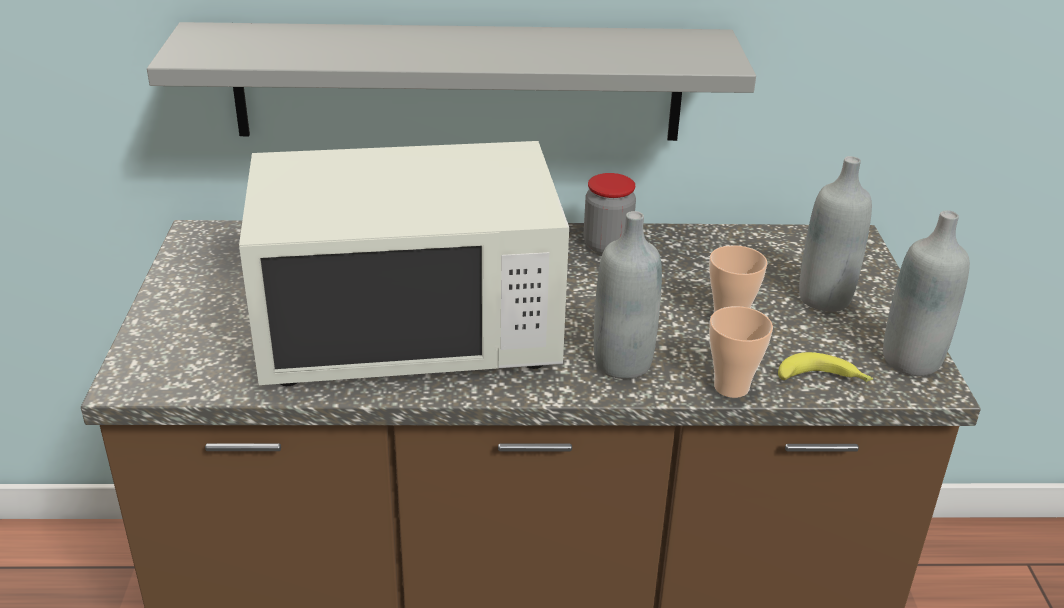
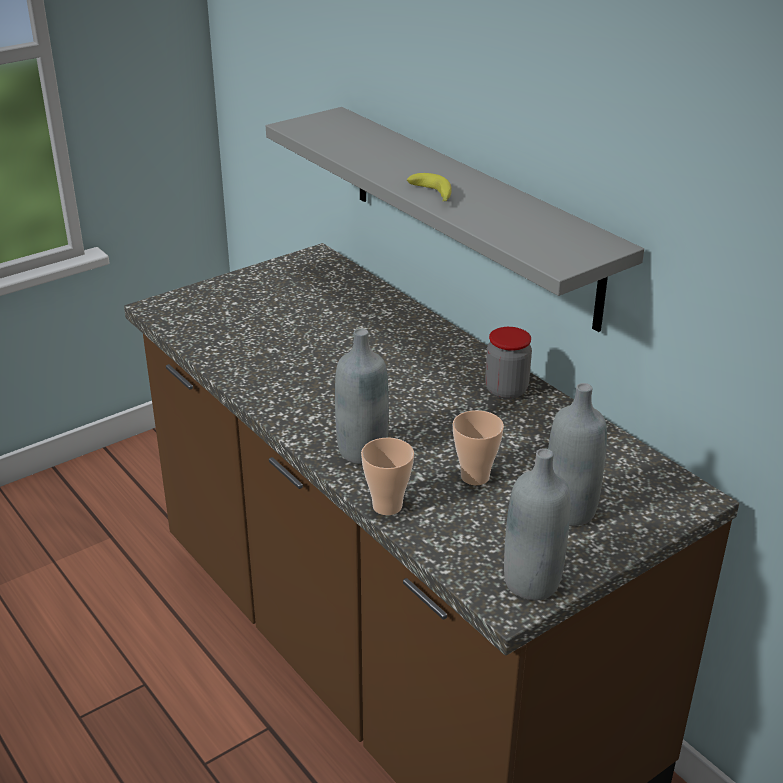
camera: 55 degrees right, 0 degrees up
white microwave [239,141,569,386] -> none
banana [778,352,874,382] -> banana moved to [407,173,452,202]

